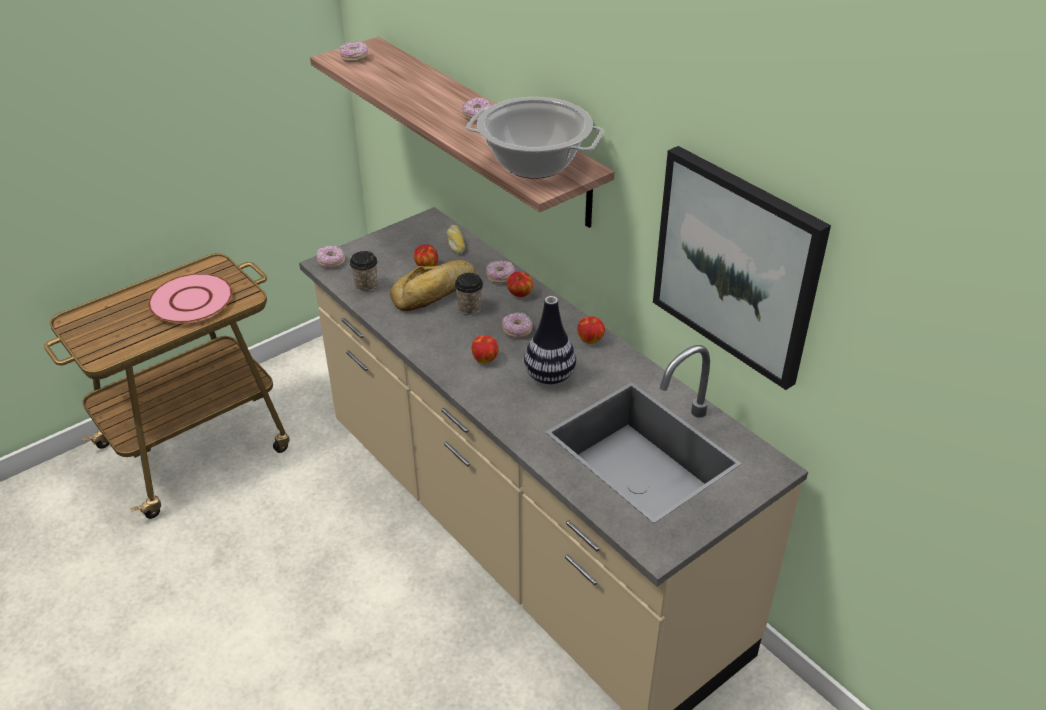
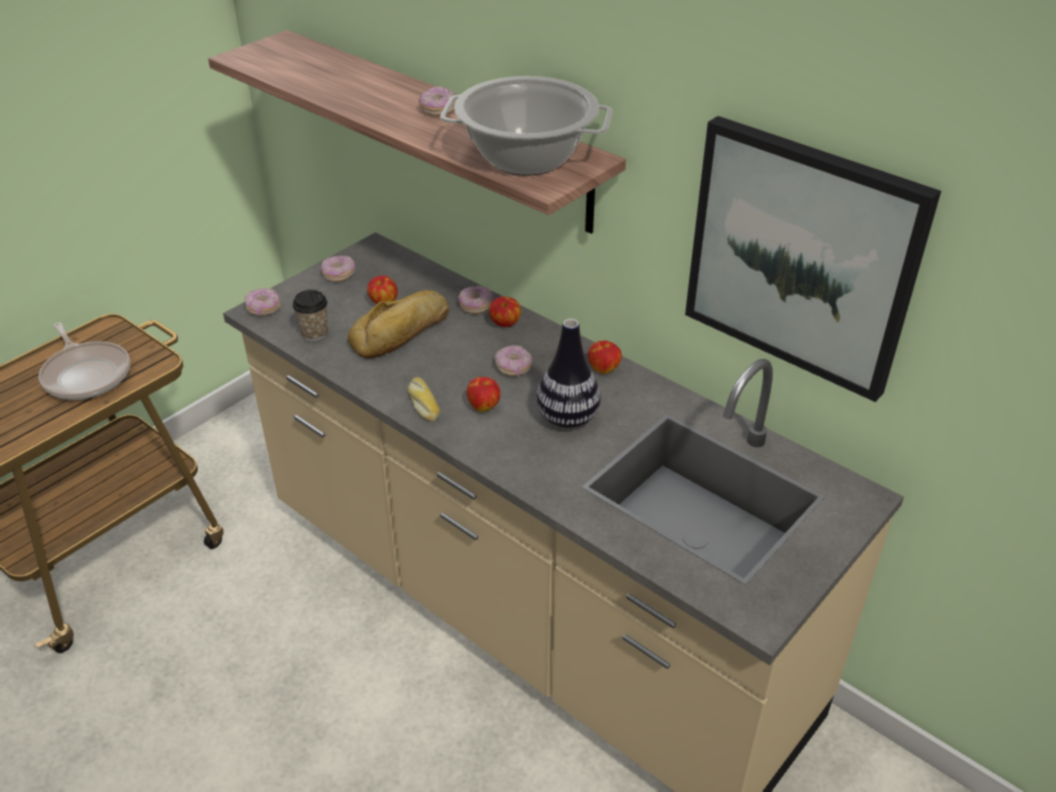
camera: 10 degrees left, 0 degrees up
pink plate [148,273,233,324] -> frying pan [39,322,130,400]
donut [340,42,368,62] -> donut moved to [321,256,355,282]
bread [447,225,465,254] -> bread moved to [408,377,440,422]
cup [454,273,483,315] -> none

